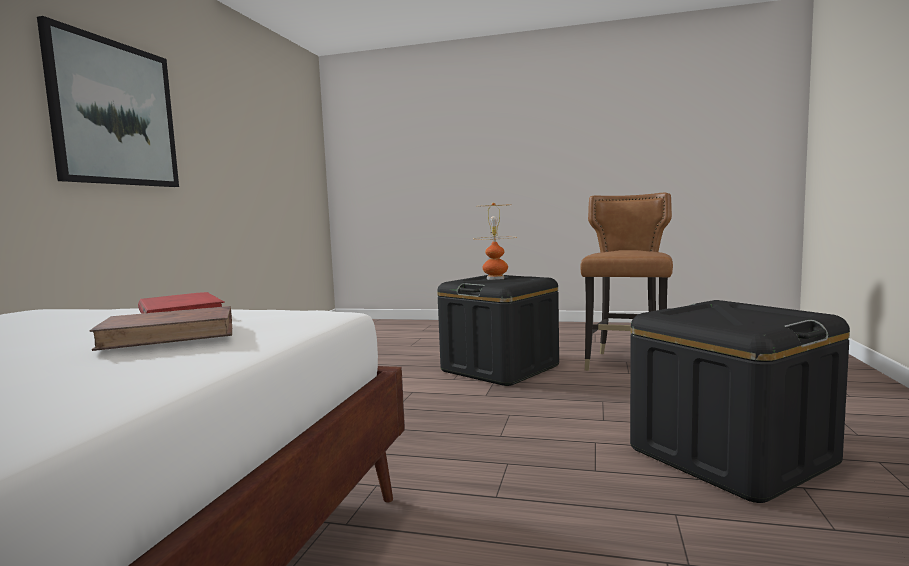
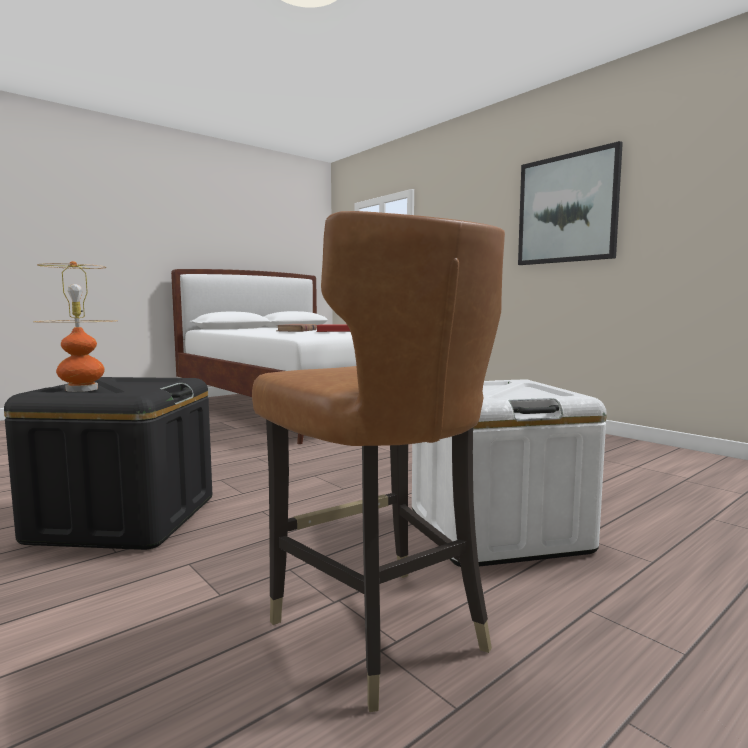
camera: 125 degrees right, 0 degrees up
black storage box [437,275,559,386] -> white storage box [412,379,607,567]
table lamp [473,203,517,280] -> table lamp moved to [33,261,118,392]

